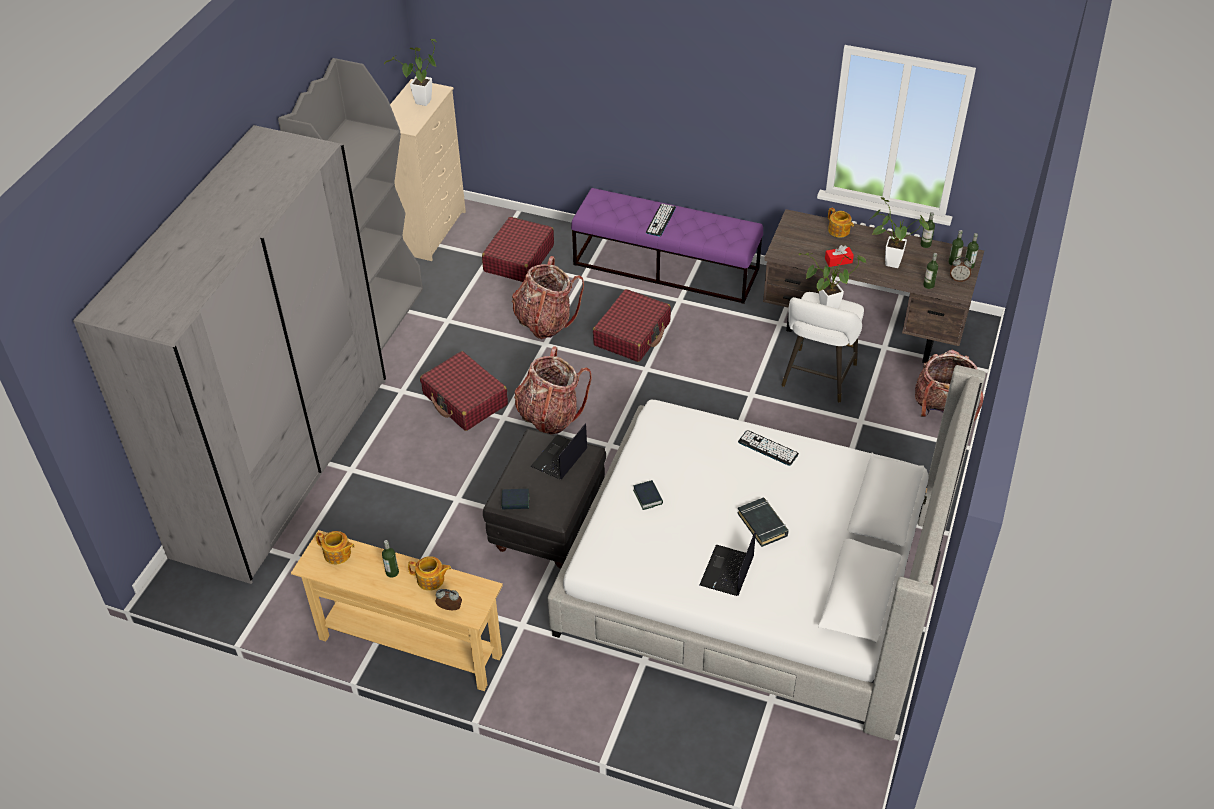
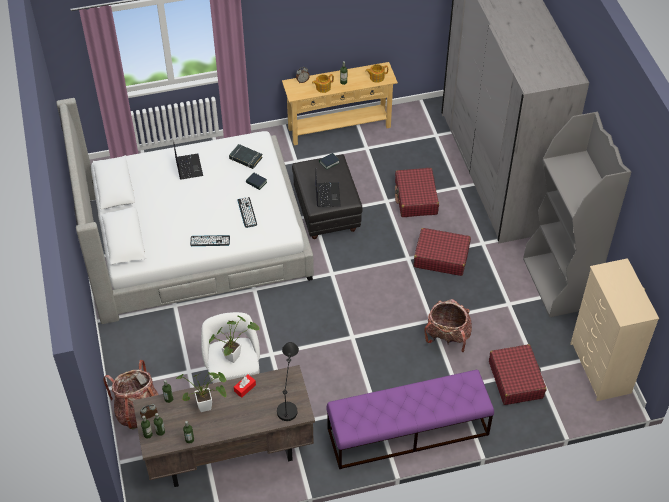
camera: 145 degrees right, 5 degrees up
potted plant [384,39,438,106] -> none
backpack [514,346,592,434] -> none
red suitcase [593,289,671,362] -> red suitcase moved to [395,168,439,217]
keyboard [646,204,676,237] -> keyboard moved to [237,197,257,228]
black book [737,498,789,547] -> black book moved to [229,144,263,169]
teapot [828,207,854,238] -> none
none -> black table lamp [277,342,299,421]

